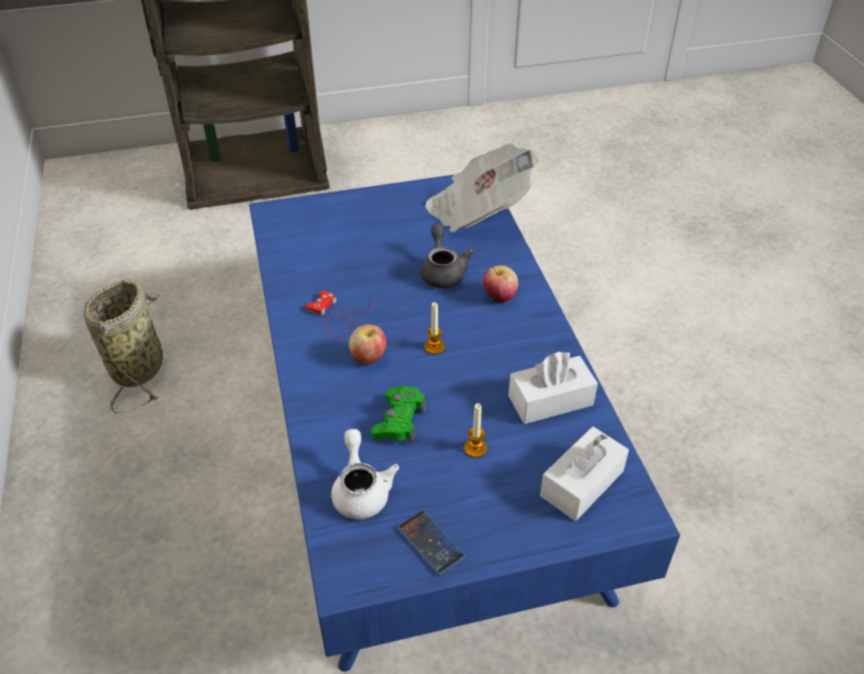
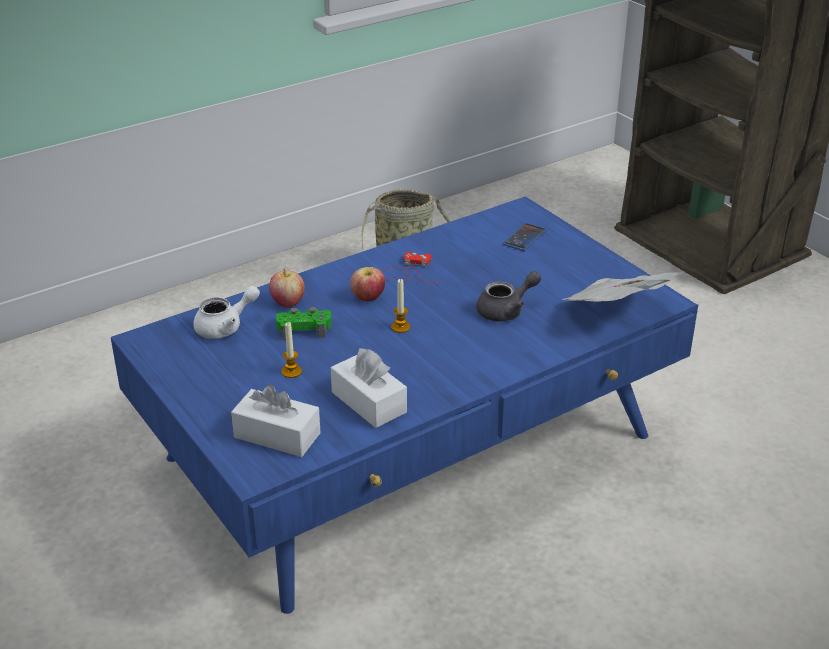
camera: 70 degrees right, 10 degrees down
phone [396,509,466,576] -> phone moved to [503,223,546,251]
apple [483,265,518,303] -> apple moved to [269,269,305,307]

